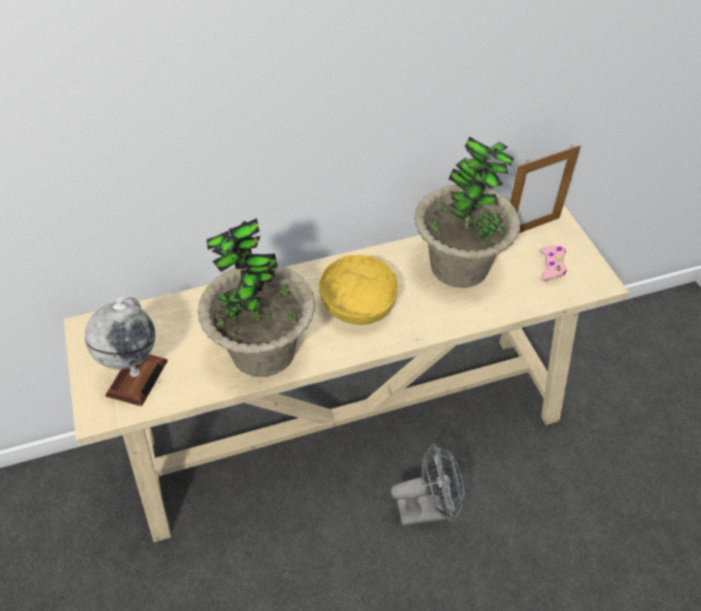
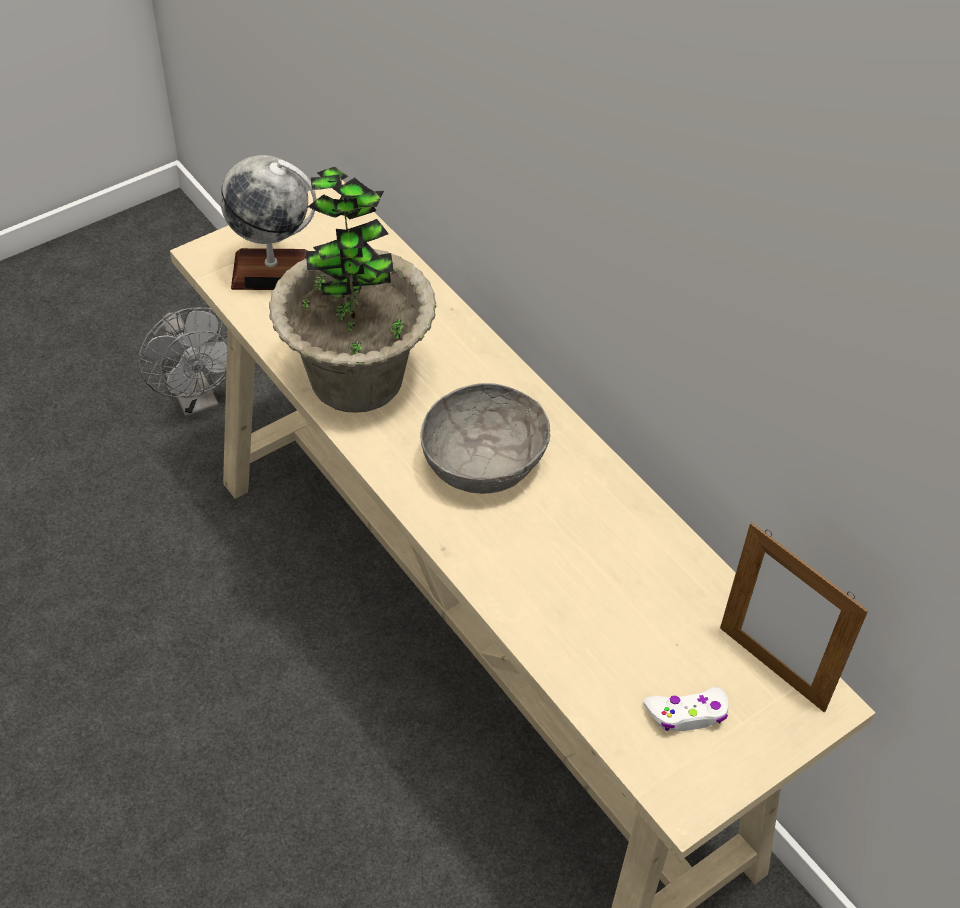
camera: 70 degrees right, 0 degrees up
yellow bowl [319,255,398,325] -> grey bowl [420,383,550,494]
grey fan [391,442,465,526] -> grey fan moved to [138,307,228,417]
potted plant [414,136,521,288] -> none
pink game controller [540,246,567,281] -> white game controller [644,687,728,731]

